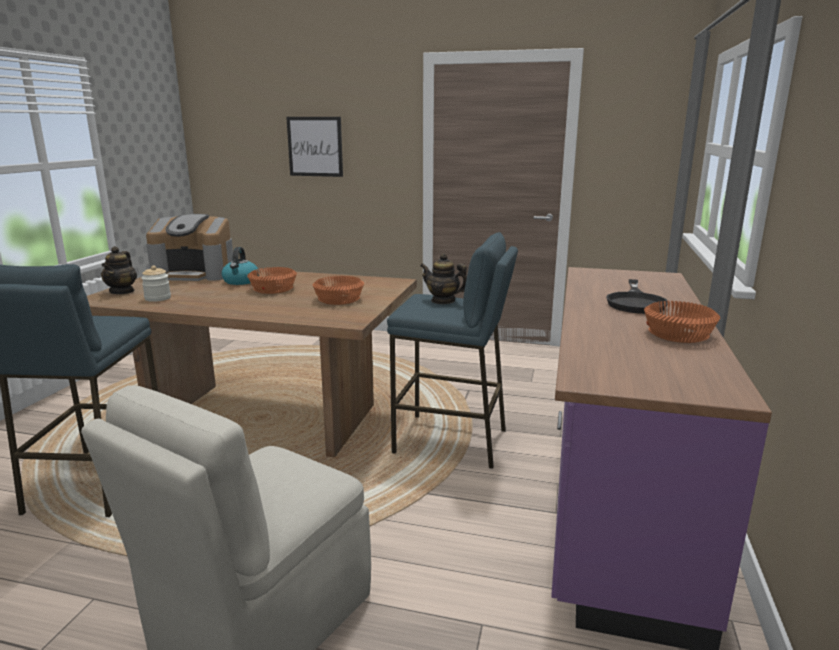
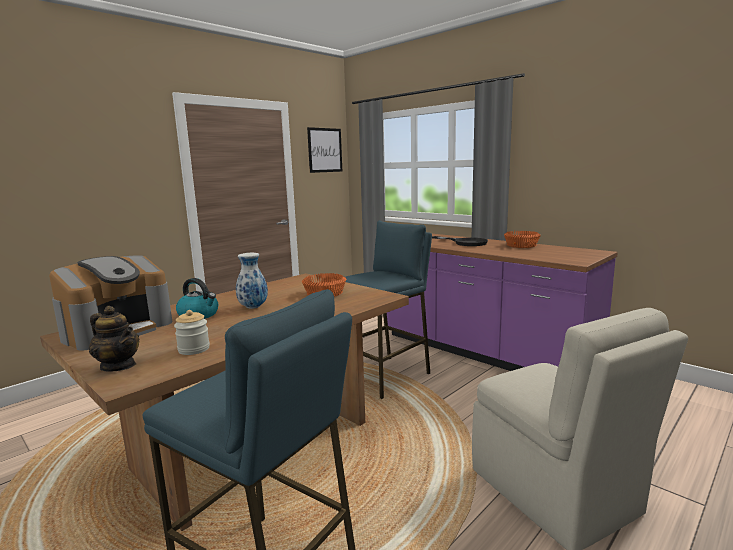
camera: 60 degrees left, 5 degrees down
orange bowl [247,267,297,294] -> vase [236,253,268,309]
picture [286,117,343,177] -> picture moved to [307,127,342,173]
teapot [420,253,467,304] -> none

